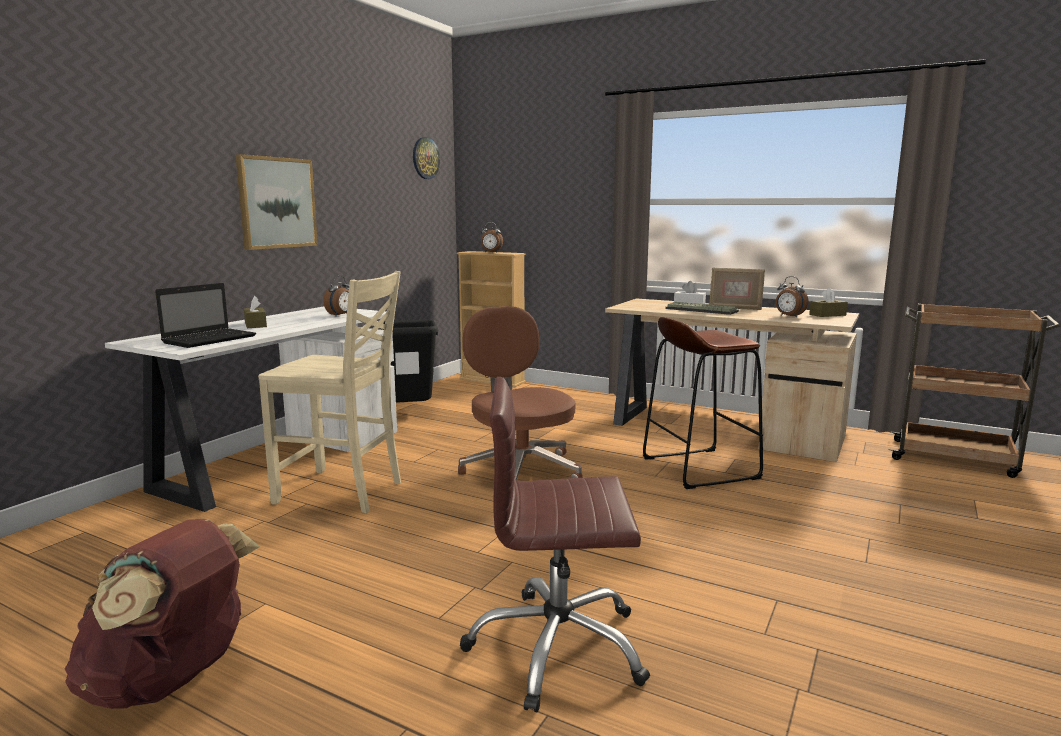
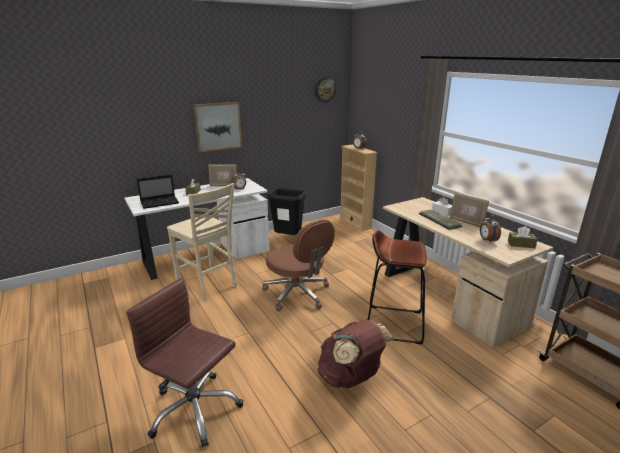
camera: 30 degrees right, 10 degrees up
brown backpack [65,519,260,709] -> brown backpack moved to [318,320,394,388]
brown office chair [458,306,583,480] -> brown office chair turned 135 degrees clockwise [262,219,335,311]
none -> picture frame [208,164,237,186]

